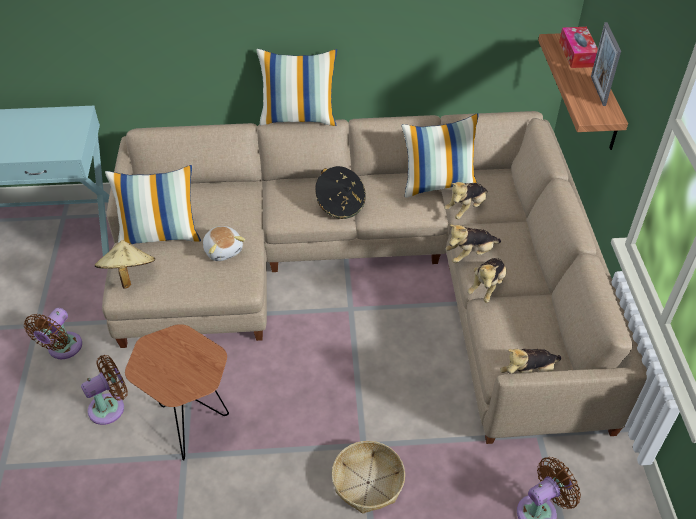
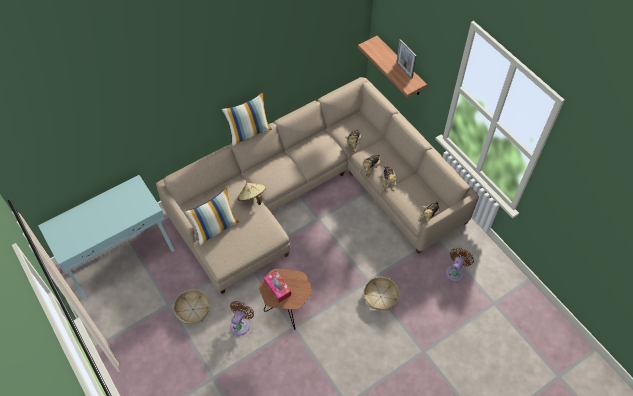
camera: 30 degrees left, 10 degrees up
brown fan [24,308,82,359] -> basket [174,289,210,324]
beige hat [95,240,155,289] -> beige hat moved to [238,182,266,205]
plush toy [203,226,245,261] -> none
black hat [315,166,366,219] -> none
pillow [401,113,479,198] -> none
tissue box [559,27,598,68] -> tissue box moved to [263,270,291,302]

